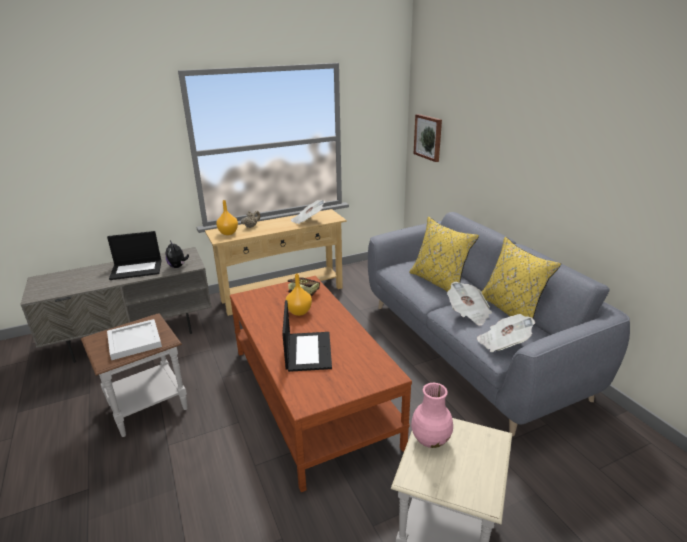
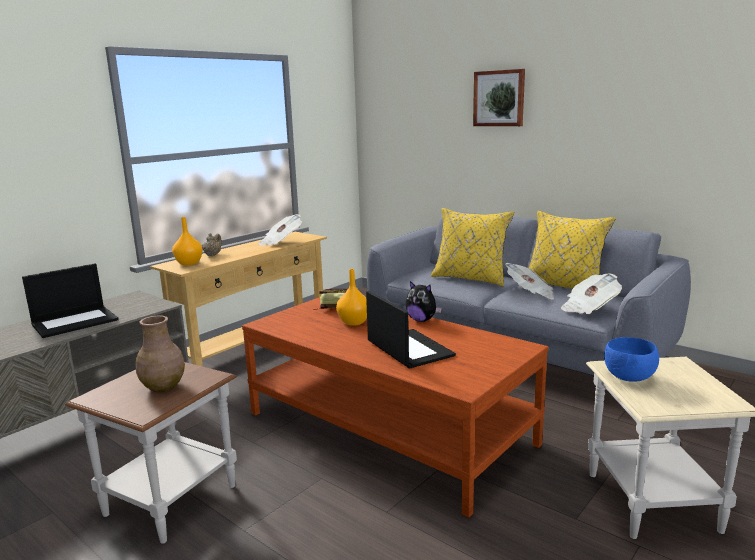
camera: 25 degrees left, 10 degrees down
white tray [107,319,162,360] -> brown vase [136,315,185,392]
plush toy [165,241,189,268] -> plush toy moved to [406,281,442,322]
pink vase [411,383,453,448] -> blue bowl [604,337,659,382]
picture [414,114,442,162] -> picture moved to [473,69,525,126]

